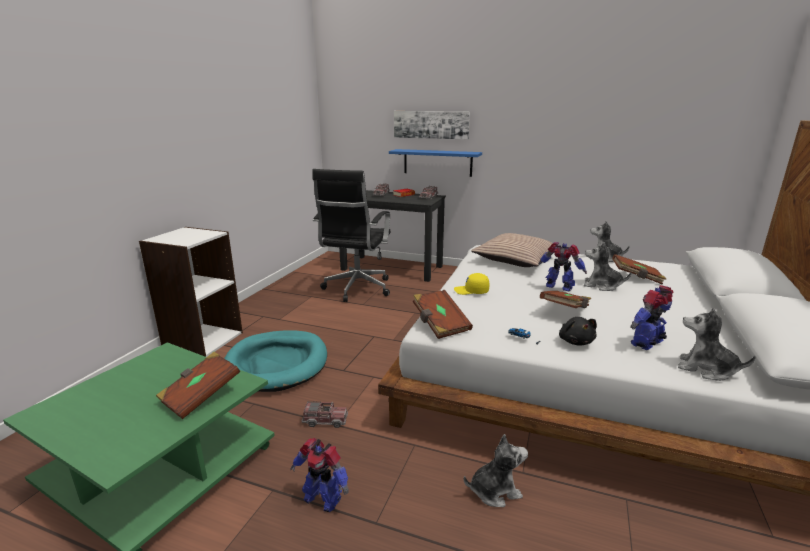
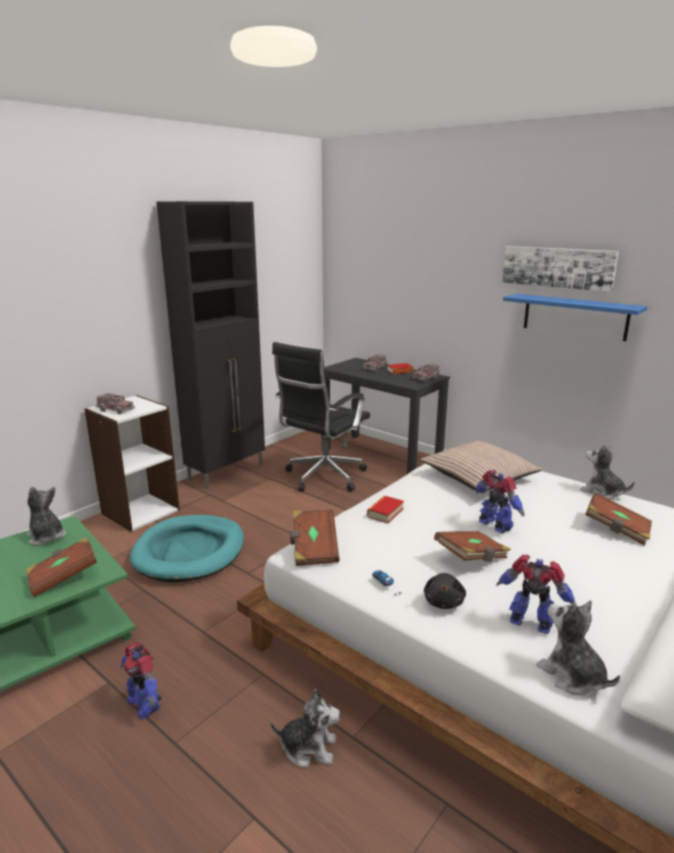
camera: 20 degrees right, 0 degrees up
toy truck [301,401,348,428] -> toy truck moved to [96,393,135,414]
blue shelf [389,149,482,177] -> blue shelf moved to [503,294,647,341]
picture [394,111,470,139] -> picture moved to [502,246,619,292]
yellow cap [454,273,489,295] -> book [367,496,404,523]
plush toy [584,242,632,291] -> plush toy moved to [27,487,66,546]
toy robot [630,285,674,350] -> toy robot turned 45 degrees clockwise [496,555,576,634]
none -> black cabinet [156,201,265,489]

